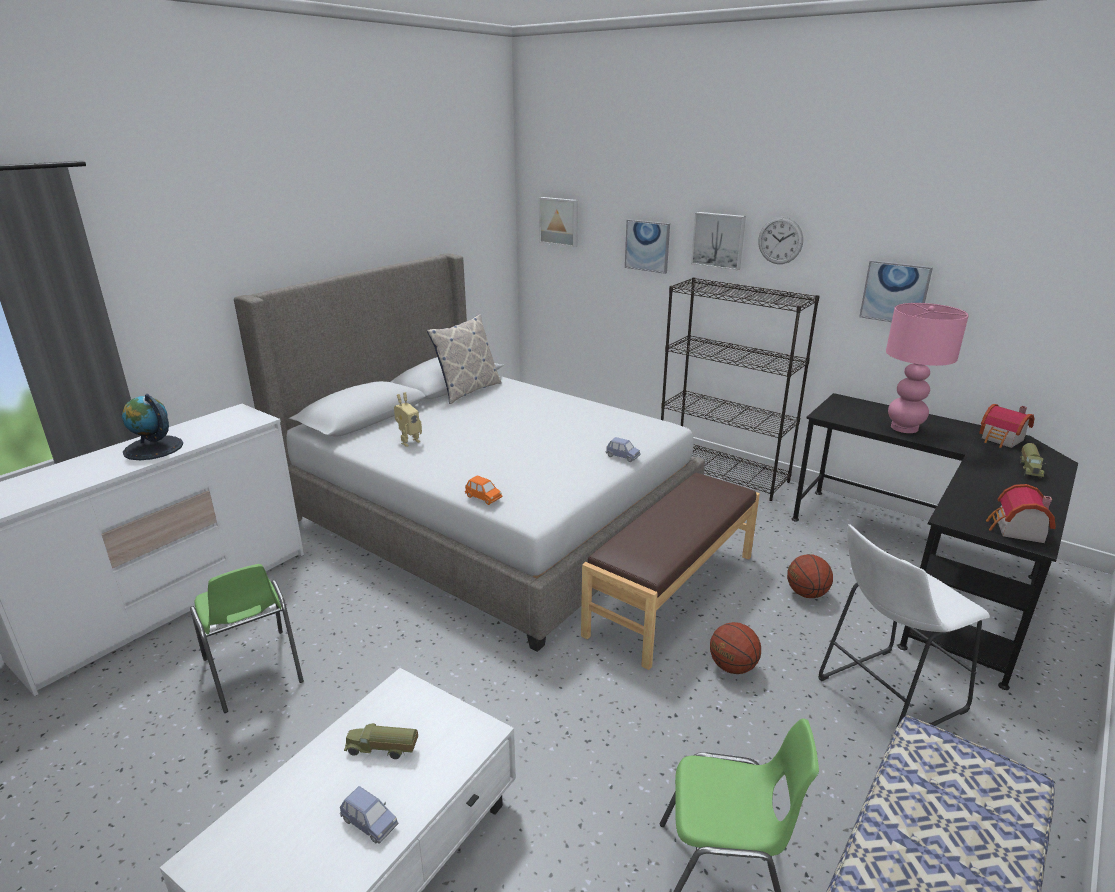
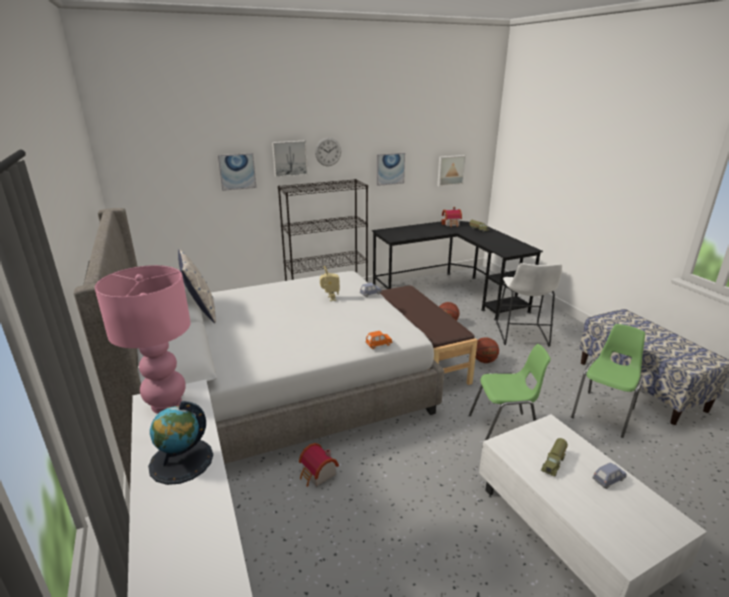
camera: 60 degrees left, 0 degrees up
green chair [190,564,304,713] -> green chair moved to [469,344,551,447]
toy robot [394,392,422,447] -> toy robot moved to [320,266,340,301]
picture [539,197,578,247] -> picture moved to [437,155,466,187]
pink table lamp [886,303,969,433] -> pink table lamp moved to [95,265,191,414]
toy house [986,484,1056,543] -> toy house moved to [299,443,339,487]

